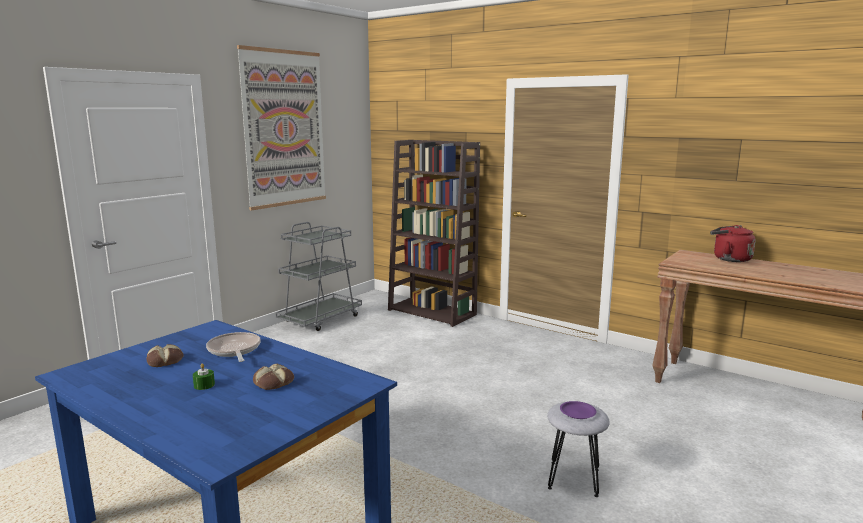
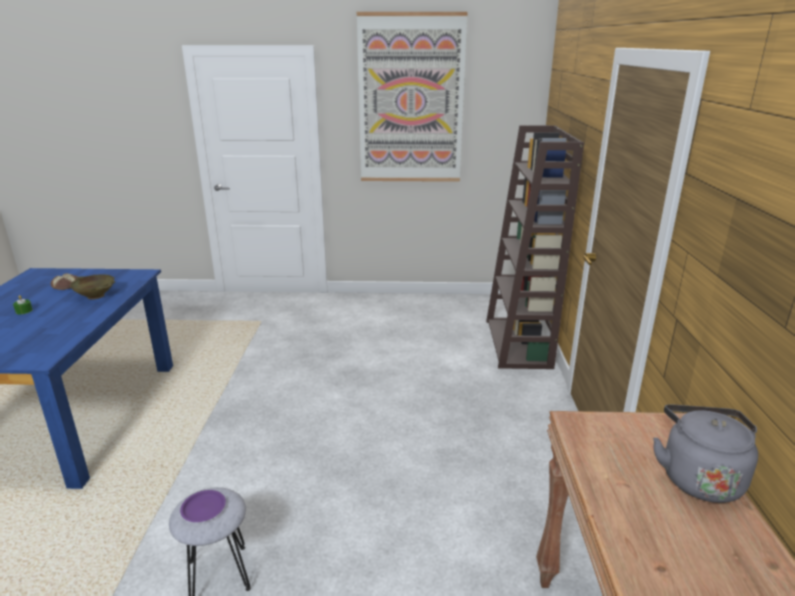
camera: 55 degrees right, 10 degrees up
frying pan [206,332,261,362] -> beige bowl [70,274,115,299]
bread [253,364,294,390] -> none
grey cart [275,222,362,331] -> none
red kettle [710,225,756,262] -> grey kettle [653,404,758,503]

